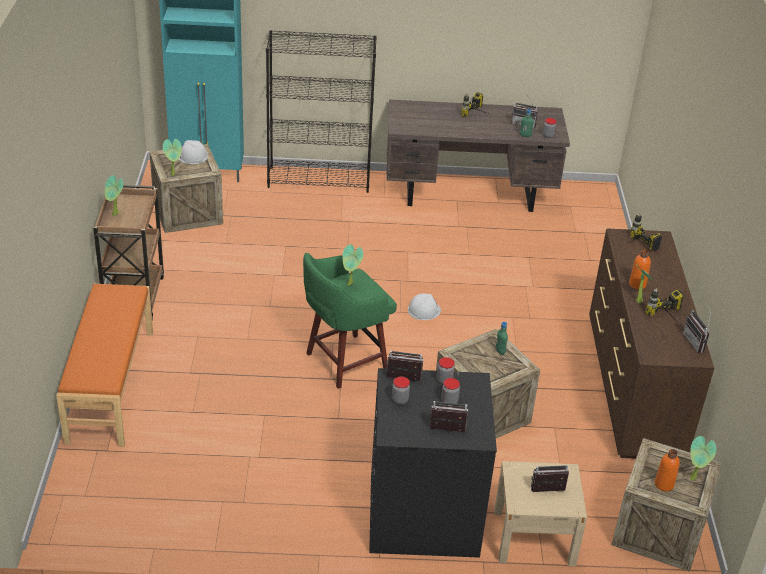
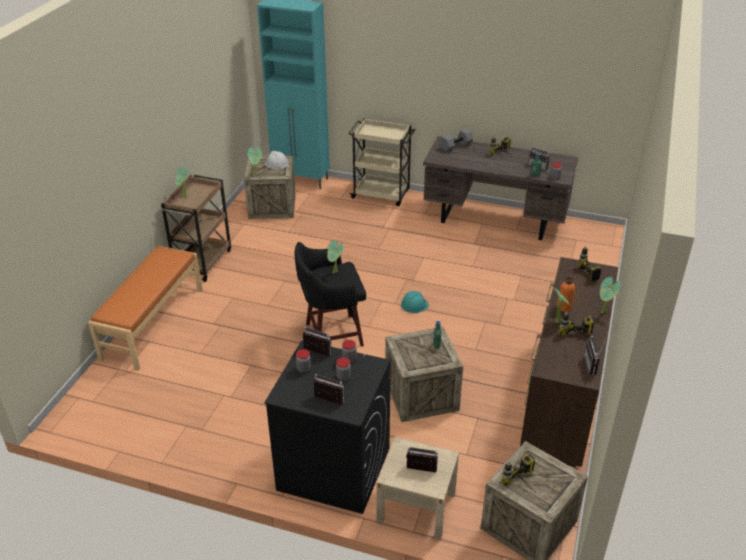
camera: 20 degrees right, 0 degrees up
black bookcase [266,30,377,193] -> beige cart [348,118,416,206]
green stool [303,253,397,389] -> black stool [294,242,366,346]
white hard hat [408,294,441,320] -> turquoise hard hat [401,291,429,313]
orange bottle [654,449,680,491] -> power drill [501,453,535,486]
potted plant [690,436,716,481] -> potted plant moved to [600,277,621,314]
none -> grey dumbbell [440,129,473,152]

